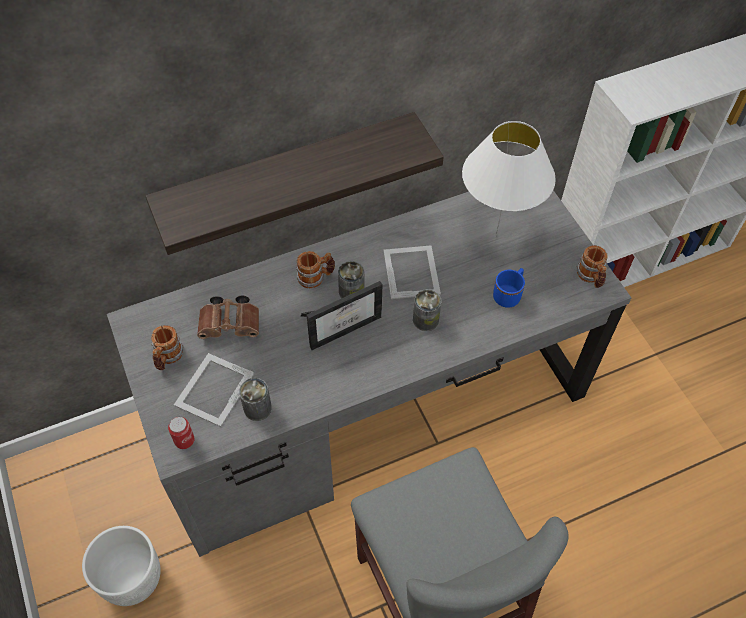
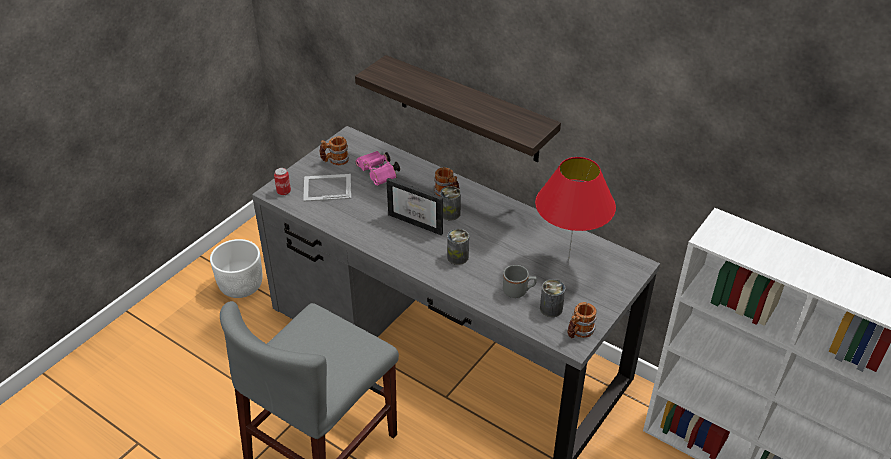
camera: 60 degrees right, 15 degrees down
brown binoculars [197,296,259,339] -> pink binoculars [355,151,400,186]
can [239,378,272,421] -> can moved to [540,279,565,317]
picture frame [384,245,441,299] -> none
white table lamp [462,121,556,236] -> red table lamp [535,157,616,265]
blue mug [493,268,525,307] -> grey mug [503,265,537,298]

